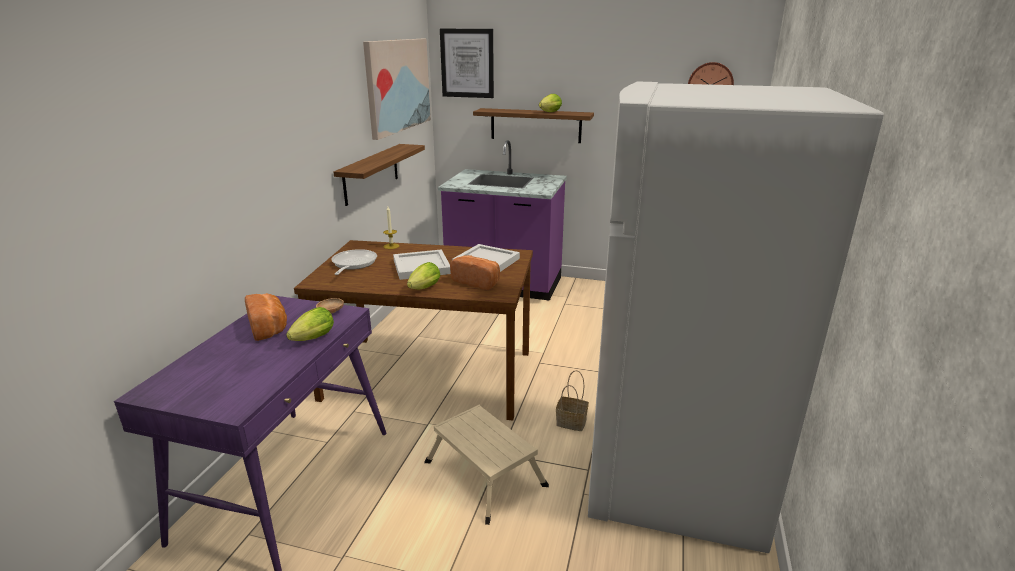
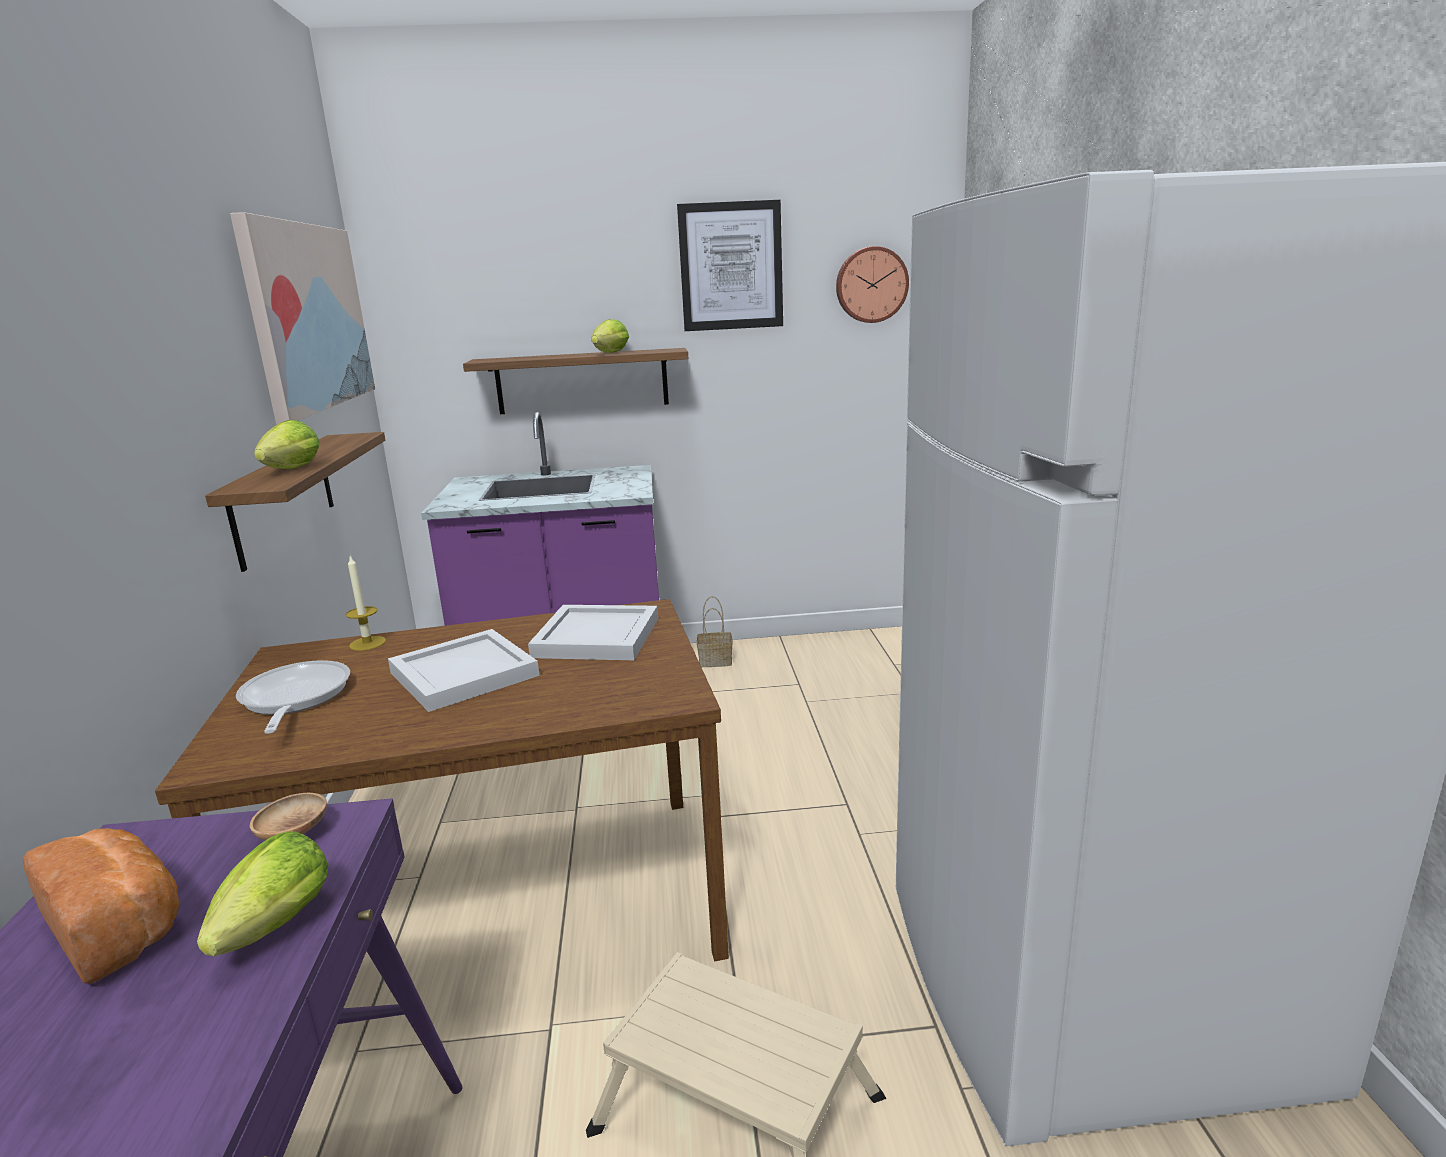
camera: 20 degrees left, 5 degrees down
lettuce [407,262,440,289] -> lettuce moved to [254,420,320,469]
picture [440,29,494,98] -> picture moved to [677,200,783,331]
bread [450,255,500,290] -> none
basket [556,370,589,431] -> basket moved to [696,596,732,667]

